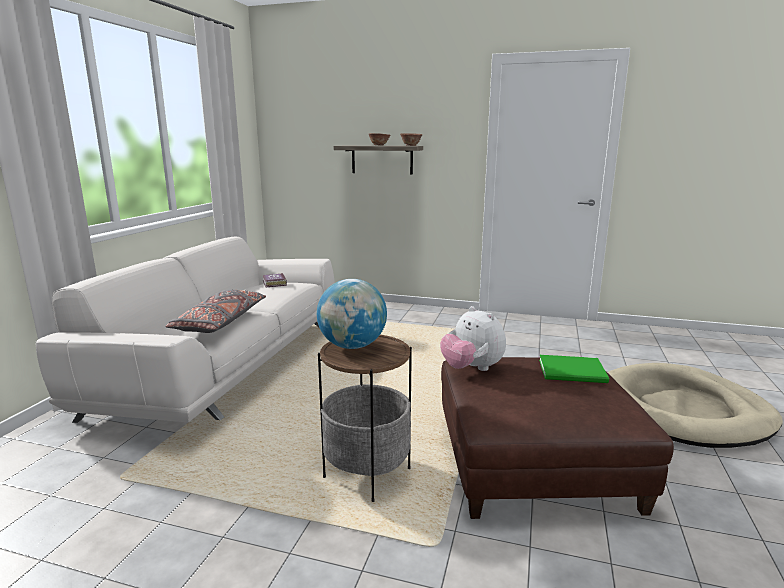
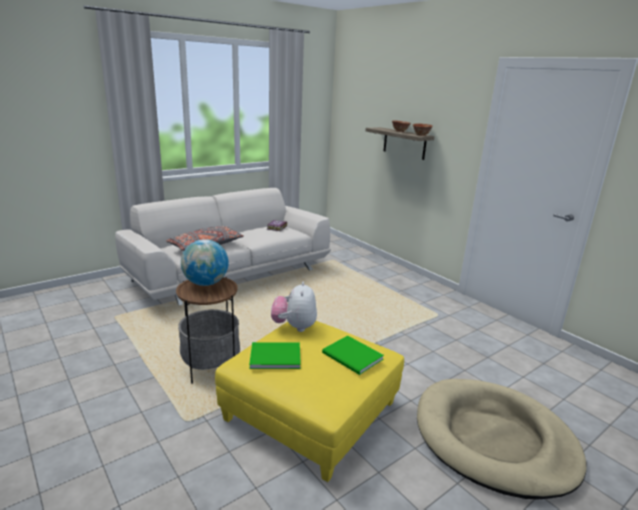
camera: 35 degrees right, 5 degrees up
brown ottoman [441,357,674,519] -> yellow ottoman [215,321,404,482]
none -> green book [249,342,301,369]

